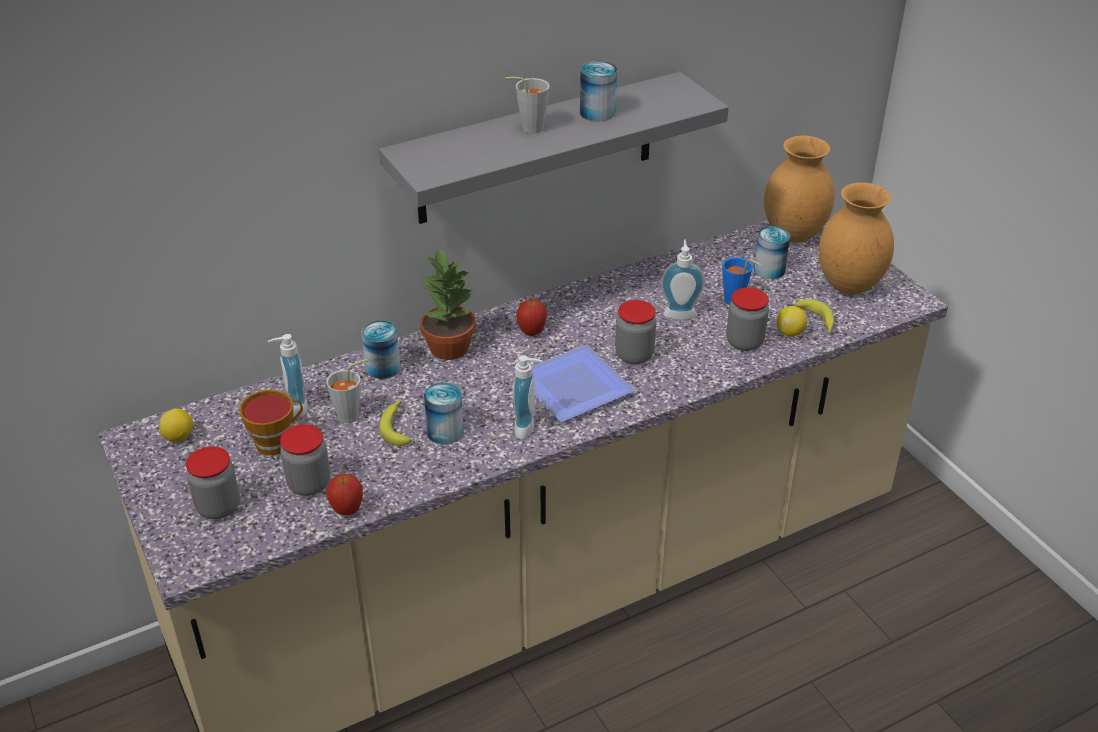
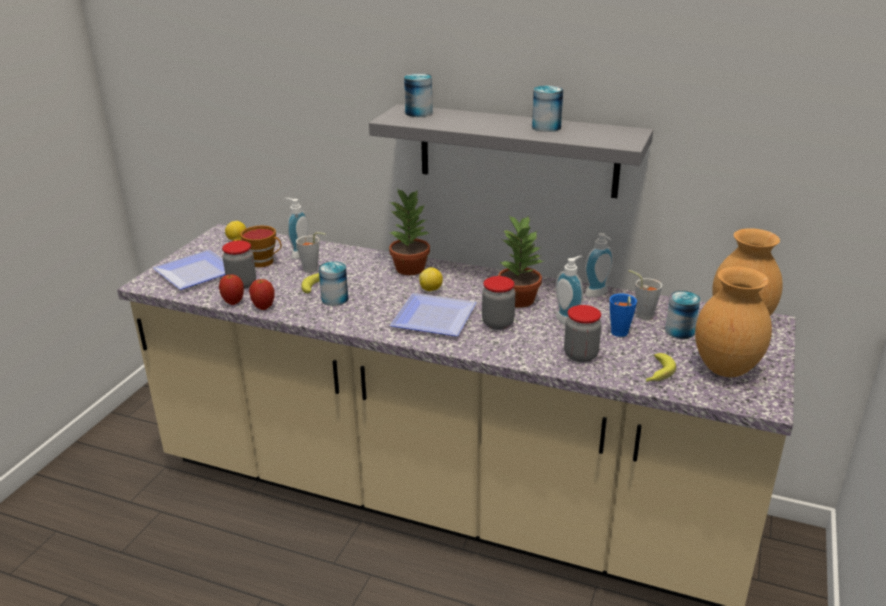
camera: 50 degrees right, 10 degrees down
jar [186,446,240,519] -> plate [153,250,225,290]
can [361,321,400,379] -> can moved to [404,73,432,117]
grey cup [505,77,549,134] -> grey cup moved to [628,270,662,320]
soap dispenser [513,355,543,439] -> soap dispenser moved to [585,233,613,297]
apple [516,299,547,336] -> apple moved to [249,279,275,310]
lemon [777,306,808,337] -> lemon moved to [419,267,443,291]
none -> potted plant [498,215,543,308]

